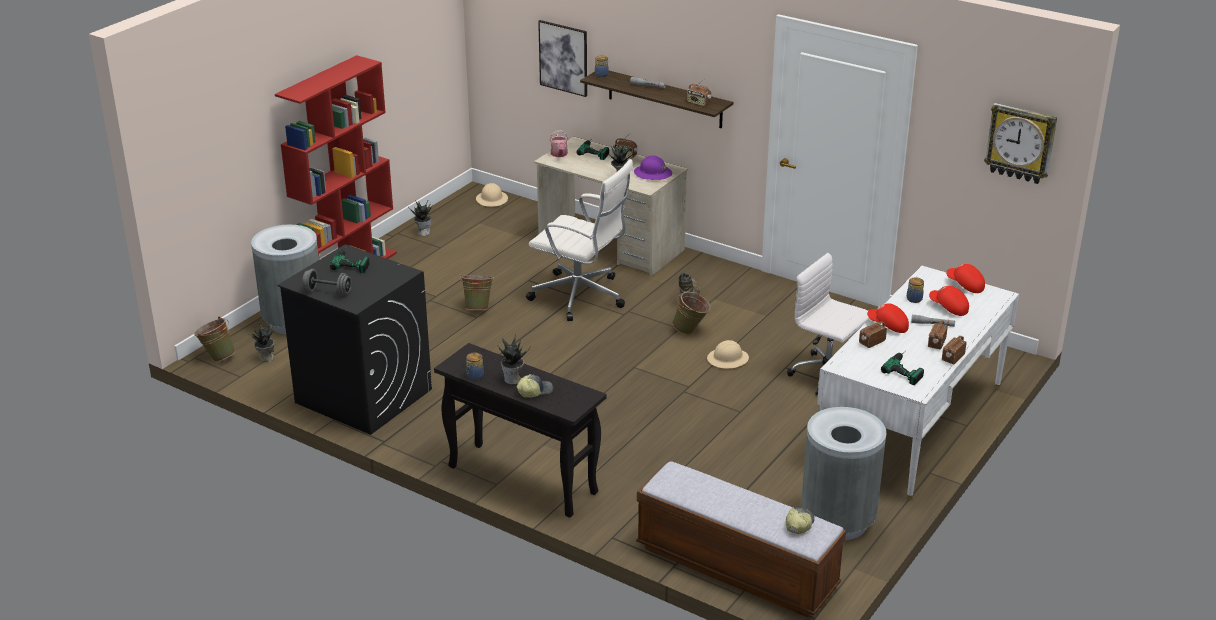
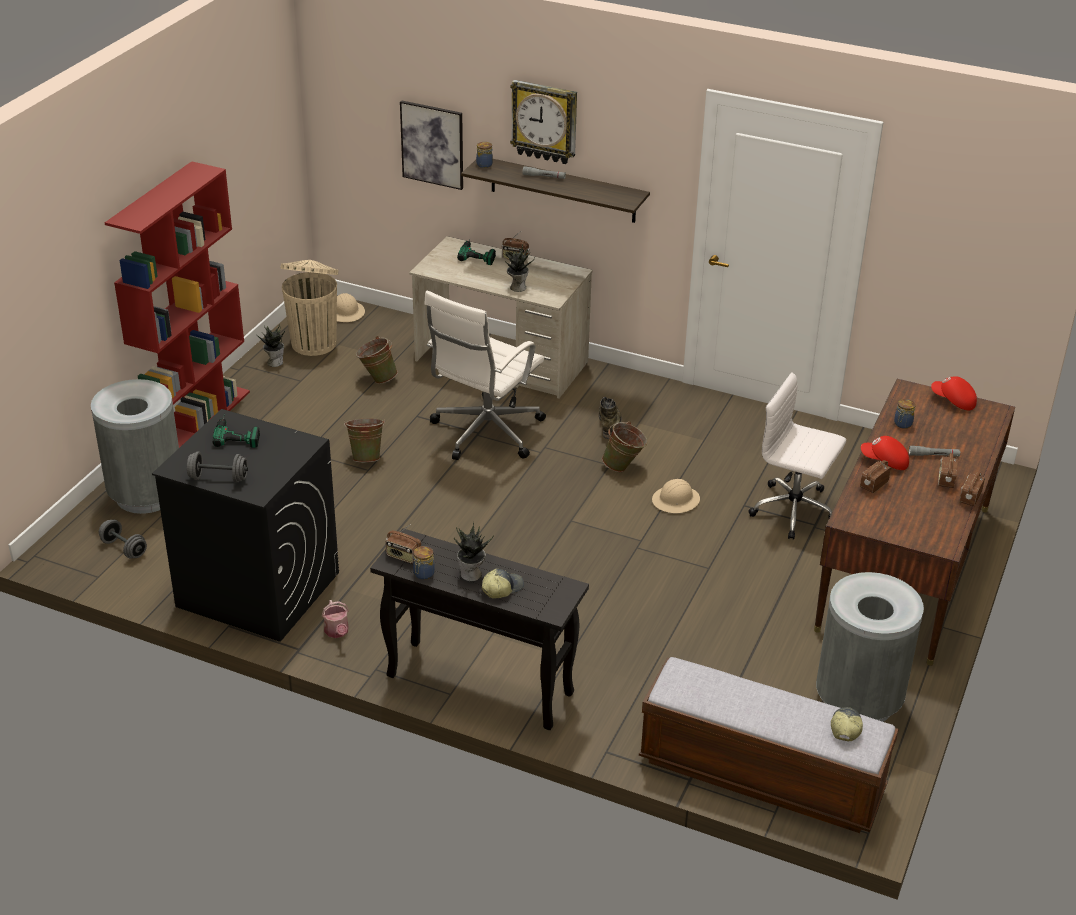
camera: 10 degrees left, 5 degrees up
green bucket [194,317,235,362] -> green bucket moved to [356,336,398,384]
potted plant [247,320,274,362] -> grey dumbbell [99,520,147,558]
white office chair [526,159,633,321] -> white office chair turned 105 degrees clockwise [424,291,546,460]
watering can [550,130,568,157] -> watering can moved to [322,600,349,638]
purple hard hat [634,155,672,180] -> none
radio [687,78,711,106] -> radio moved to [385,524,421,563]
white desk [817,266,1019,501] -> brown desk [814,379,1015,666]
power drill [881,351,924,385] -> none
red cap [929,286,969,316] -> none
wall clock [984,103,1057,184] -> wall clock moved to [510,80,577,164]
none -> beige trash can [280,260,338,356]

